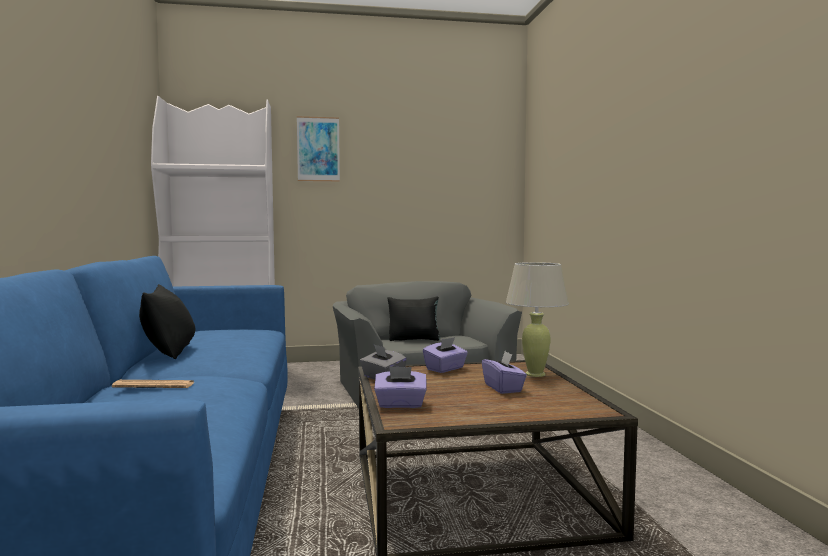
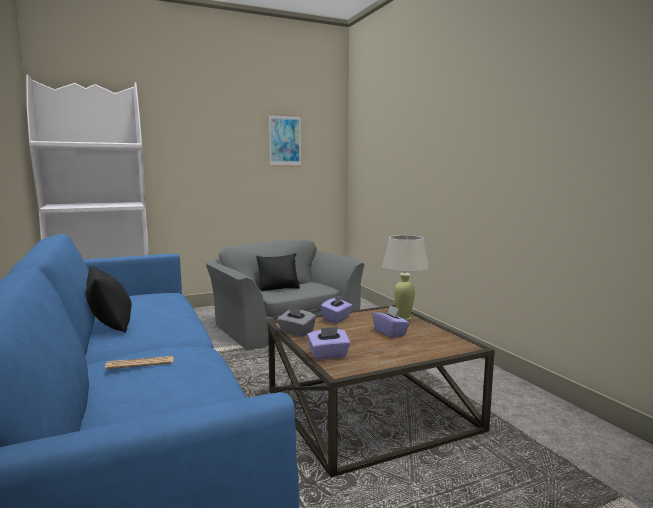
camera: 15 degrees left, 5 degrees up
picture [297,116,340,182] -> picture moved to [269,114,301,166]

